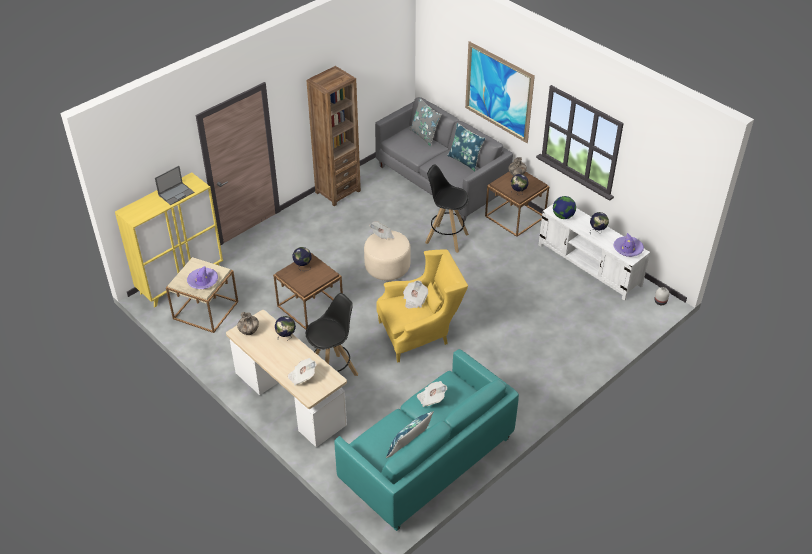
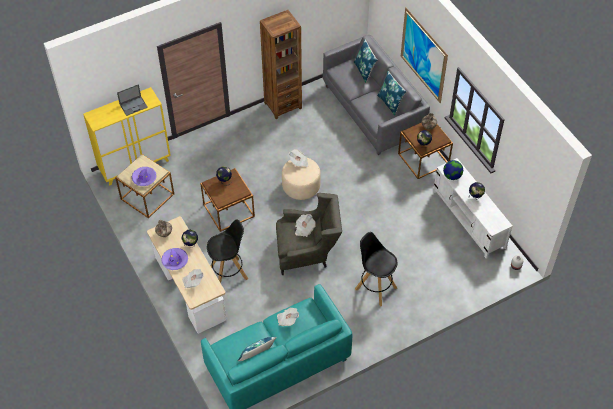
camera: 15 degrees right, 10 degrees up
yellow armchair [377,249,468,363] -> grey armchair [276,193,342,275]
grey pillow [409,98,442,146] -> blue pillow [354,39,378,83]
black stool [425,165,469,253] -> black stool moved to [355,232,397,306]
purple hat [613,233,644,257] -> purple hat moved to [161,248,188,270]

